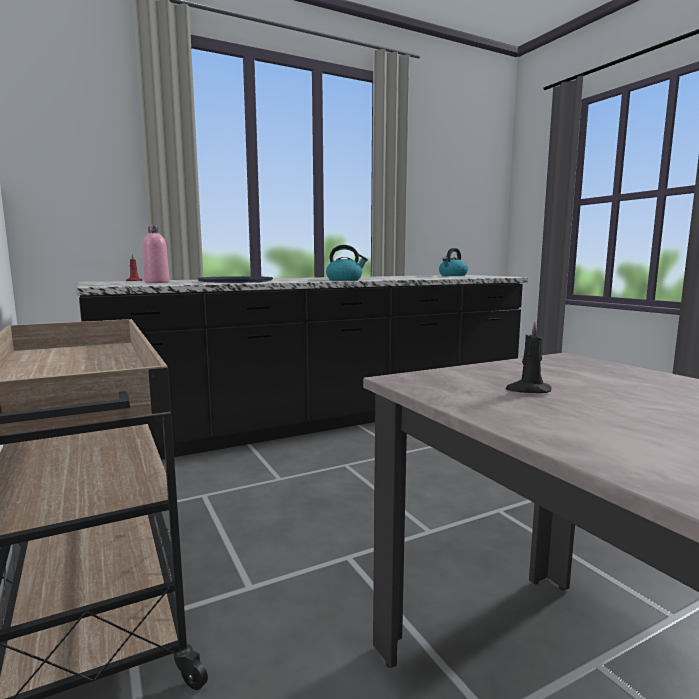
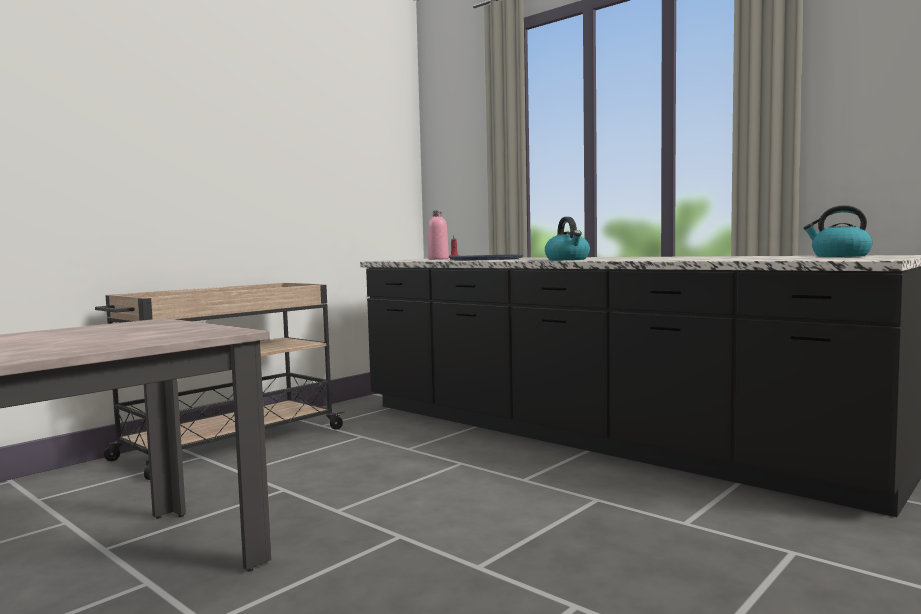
camera: 70 degrees right, 5 degrees down
black candle [506,321,552,393] -> none

